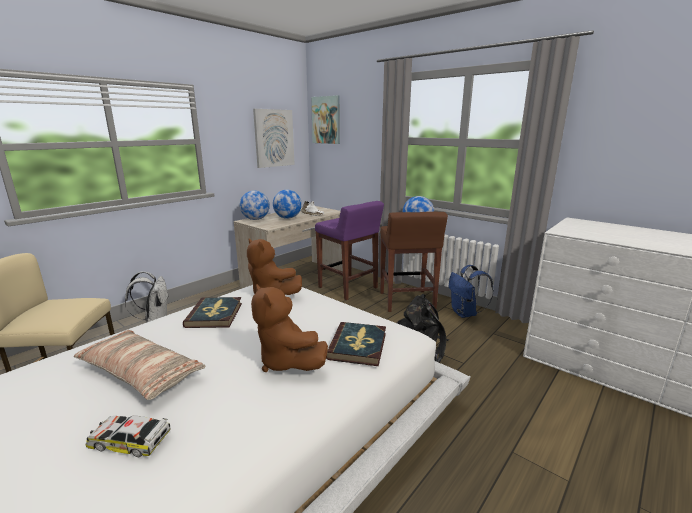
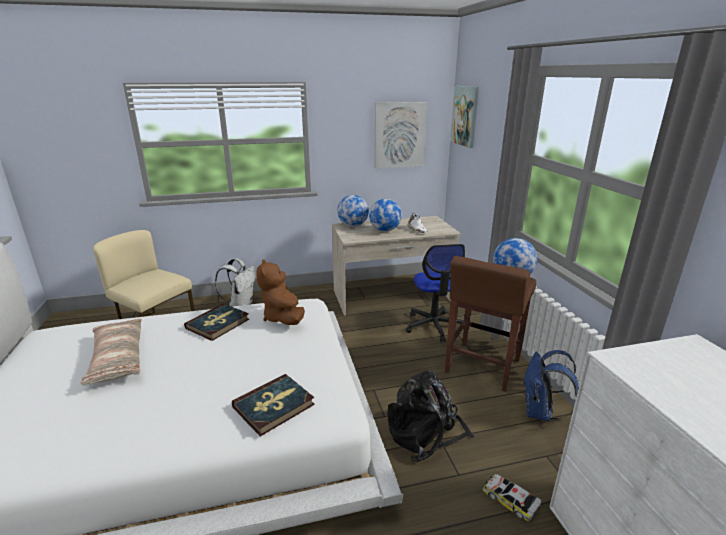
camera: 35 degrees right, 5 degrees up
toy car [85,415,171,457] -> toy car moved to [482,474,542,522]
brown plush toy [251,284,328,372] -> none
purple stool [315,201,384,300] -> office chair [405,244,465,342]

